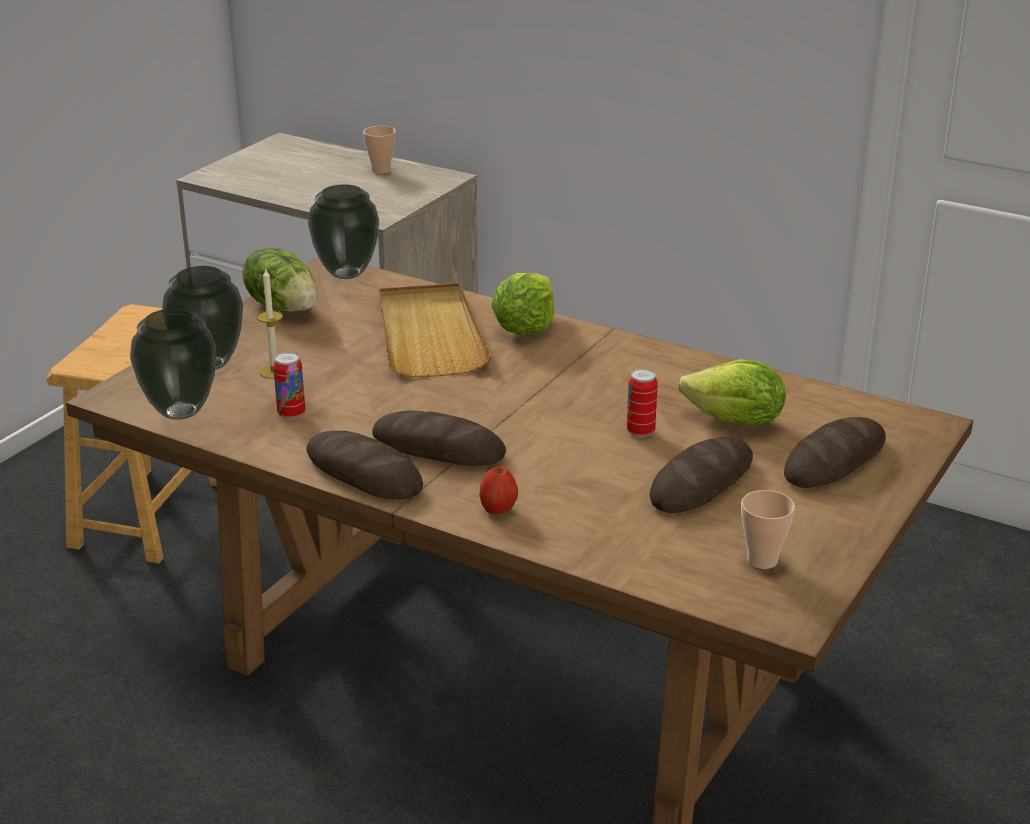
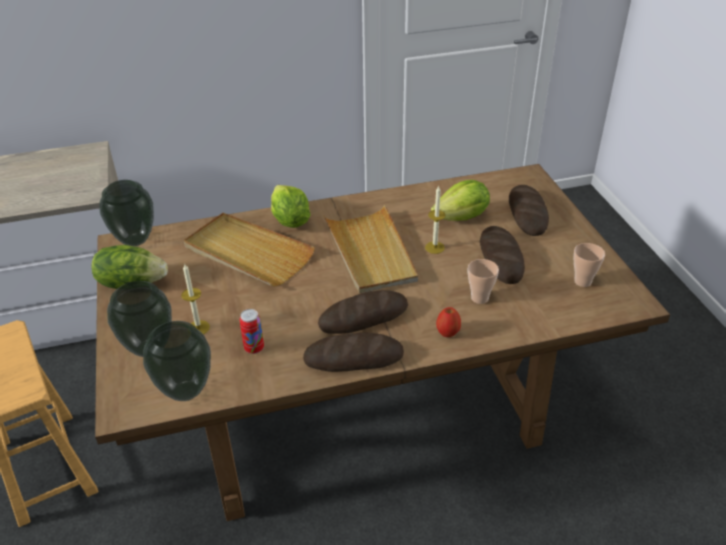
camera: 45 degrees left, 10 degrees up
cup [363,126,396,174] -> cup moved to [468,259,499,304]
can [627,369,658,437] -> candle [425,186,445,254]
none -> beige tray [323,205,418,293]

